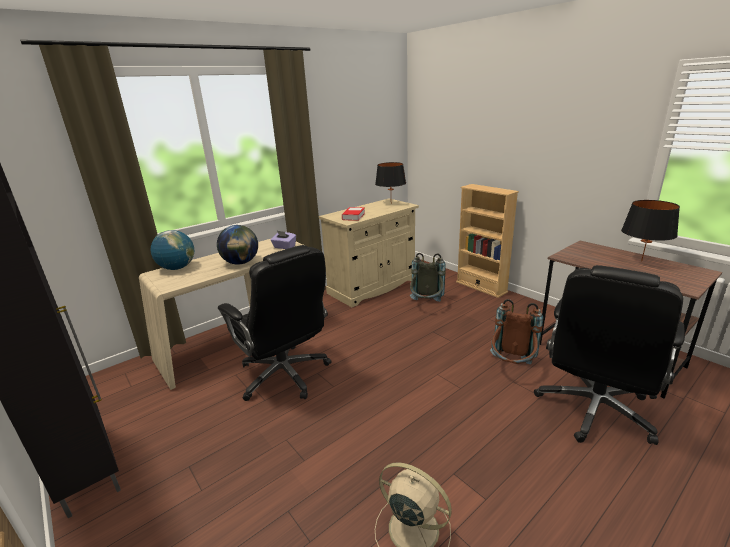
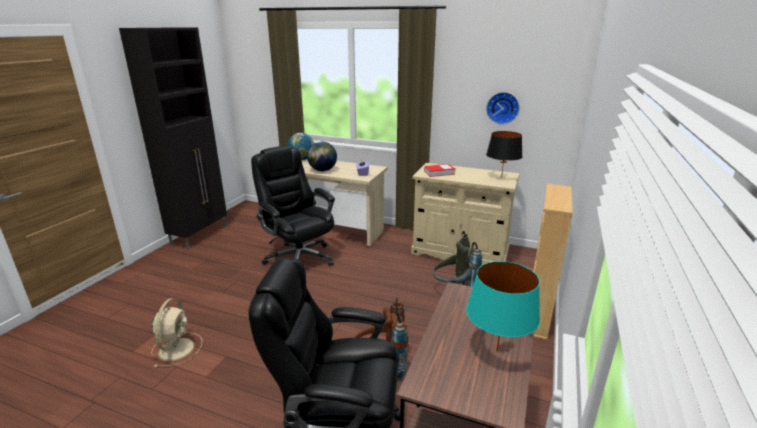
camera: 60 degrees right, 0 degrees up
black office chair [218,245,332,401] -> black office chair turned 120 degrees clockwise [251,145,335,266]
black table lamp [621,200,680,262] -> turquoise table lamp [466,261,540,351]
none -> wall clock [486,92,519,125]

